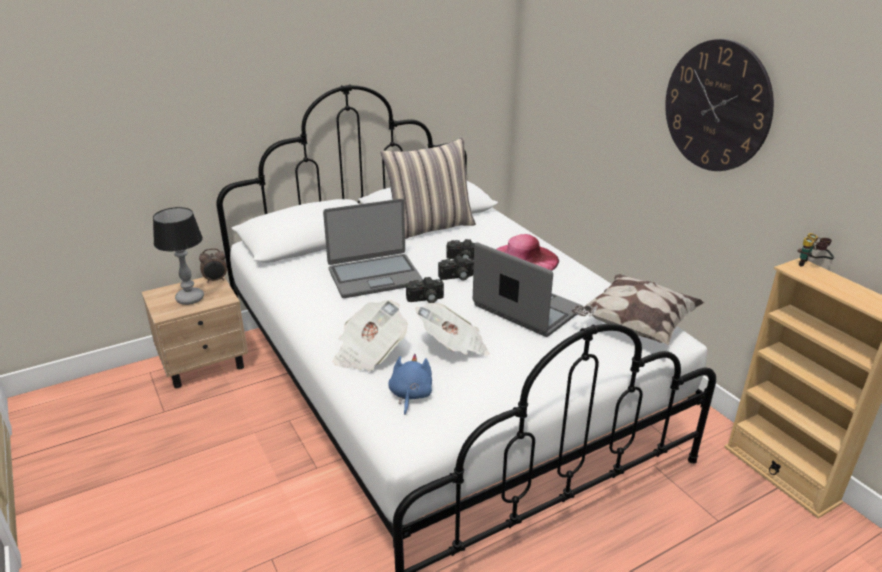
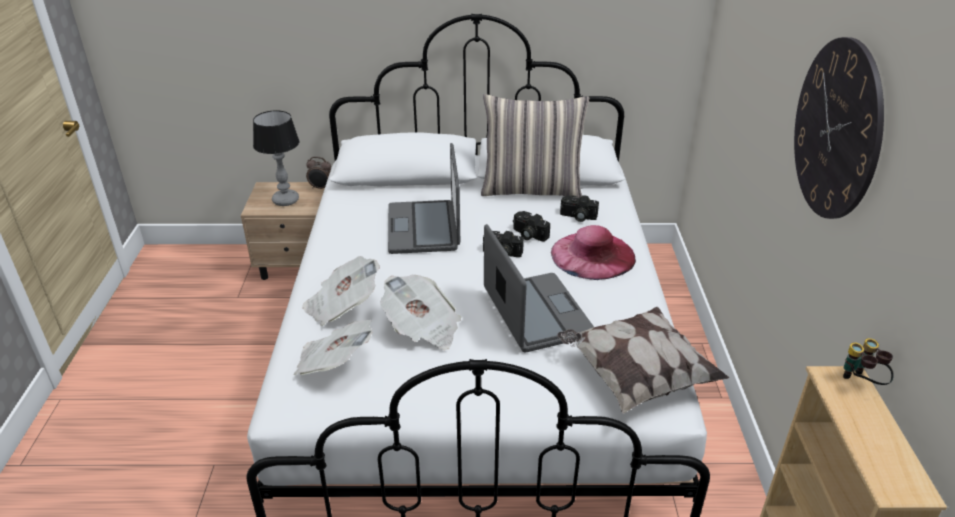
camera: 30 degrees right, 5 degrees up
laptop [323,199,423,298] -> laptop turned 75 degrees clockwise [388,143,460,254]
blue plush toy [388,354,432,415] -> newspaper [294,319,372,375]
camera [406,277,444,303] -> camera moved to [560,195,599,222]

